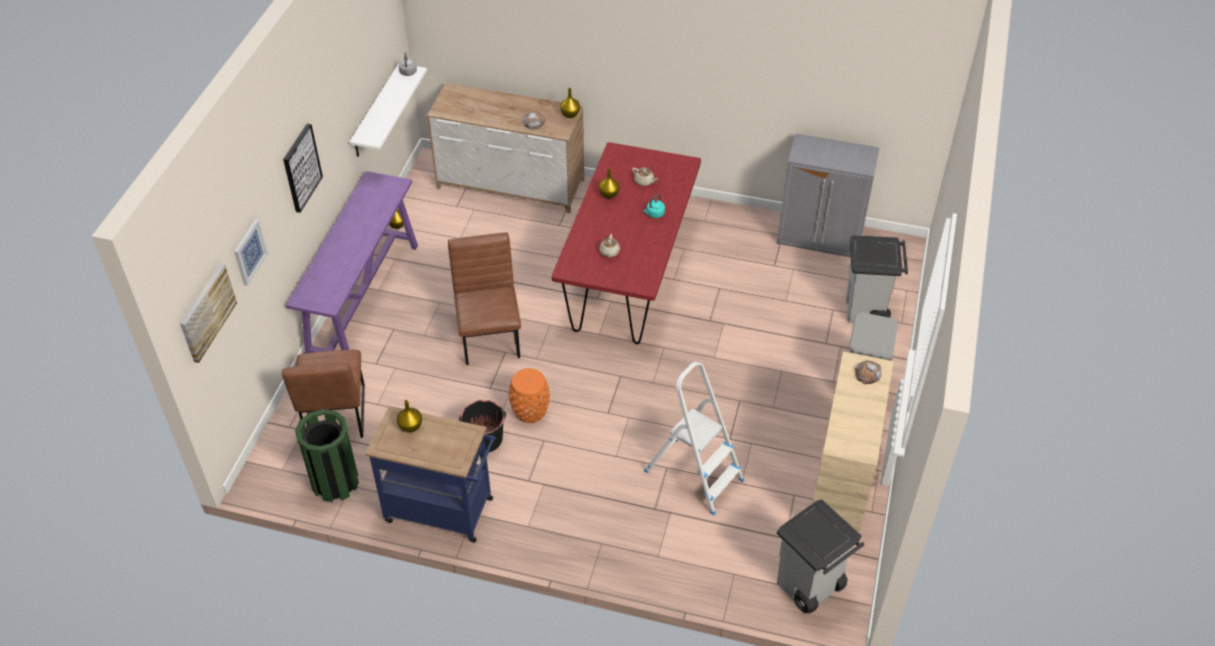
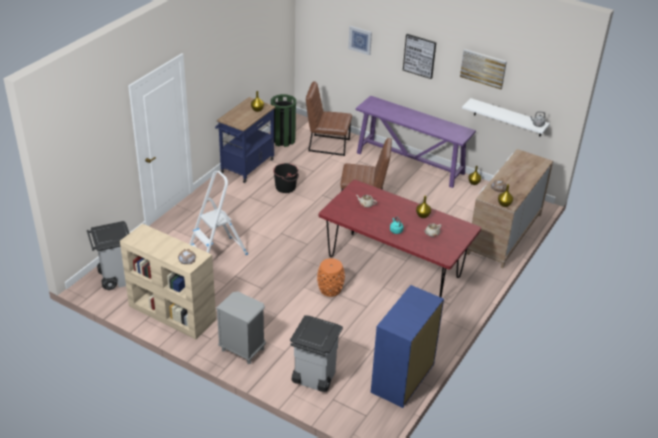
camera: 105 degrees right, 10 degrees down
picture [180,263,237,363] -> picture moved to [460,49,507,90]
orange stool [509,368,550,423] -> orange stool moved to [317,258,345,297]
grey cabinet [777,133,879,257] -> blue cabinet [371,285,444,408]

